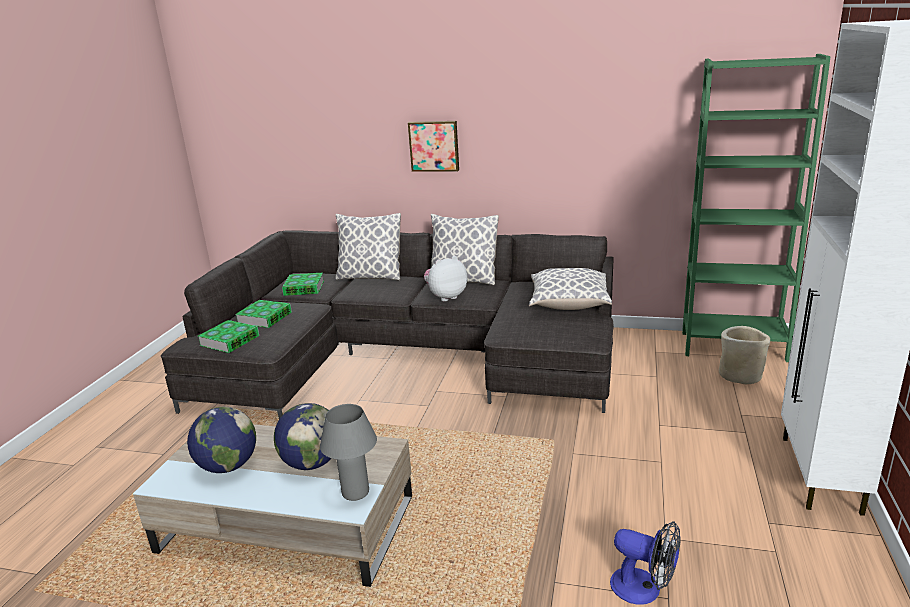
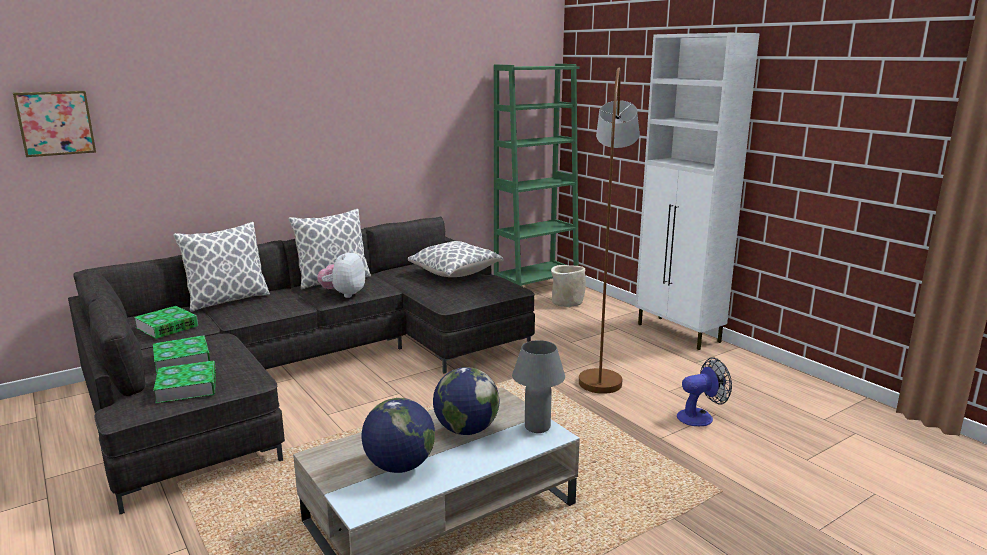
camera: 50 degrees left, 5 degrees down
picture [408,121,459,172] -> picture moved to [13,91,96,157]
none -> brown floor lamp [579,68,640,394]

